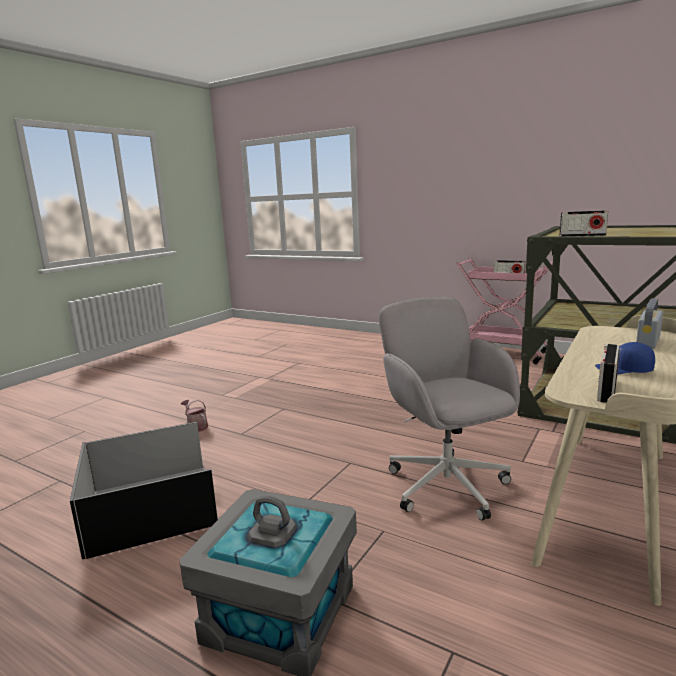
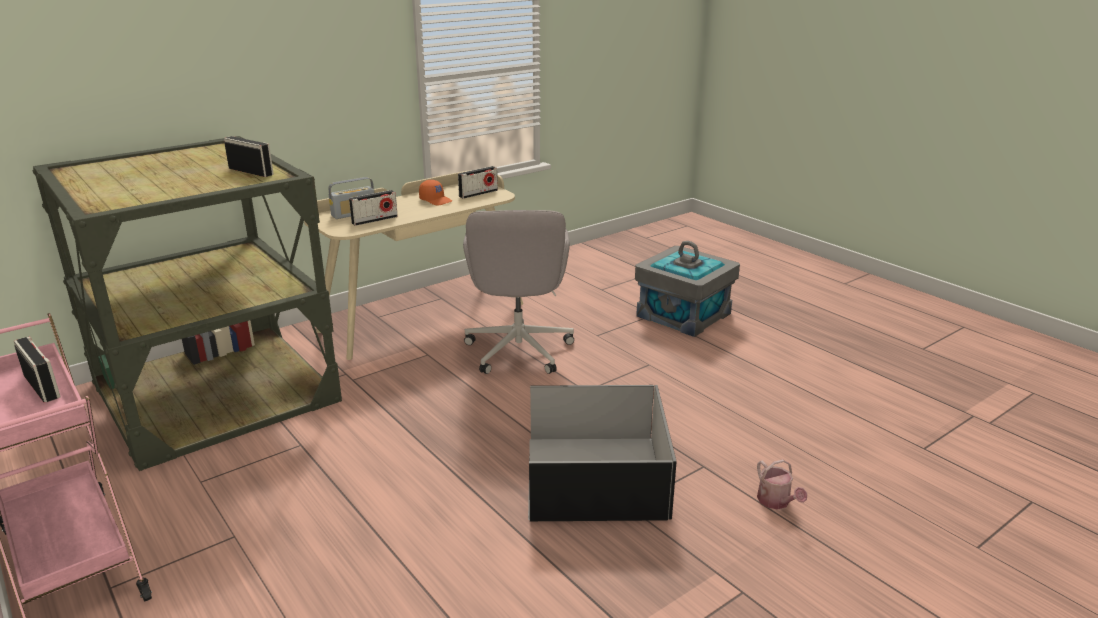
camera: 160 degrees left, 10 degrees up
black storage box [70,422,218,559] -> black storage box moved to [528,385,677,521]
blue cap [595,342,655,374] -> orange cap [419,180,452,205]
none -> radio [349,190,398,226]

